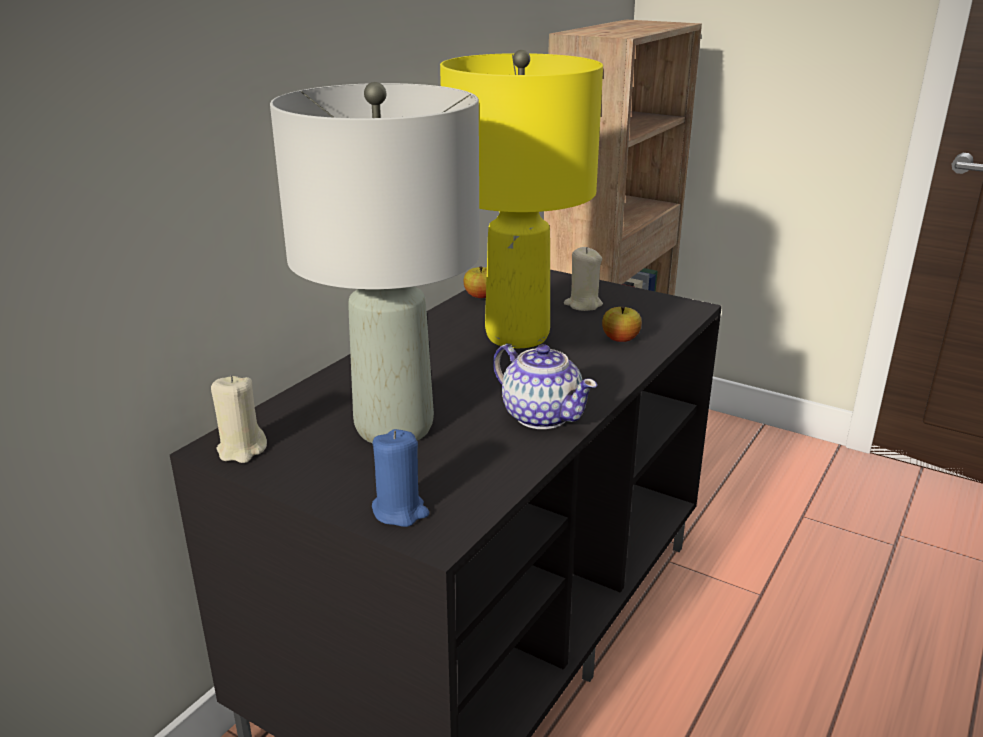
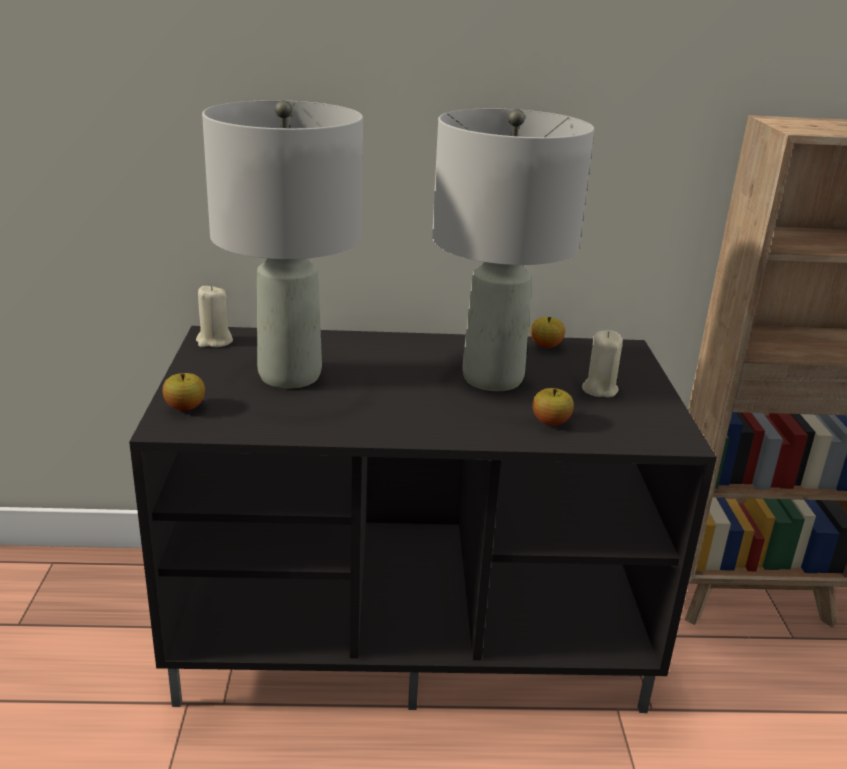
camera: 55 degrees right, 0 degrees up
blue candle [372,429,429,527] -> apple [162,373,205,411]
yellow table lamp [440,50,603,348] -> grey table lamp [432,109,594,391]
teapot [493,344,597,429] -> none

